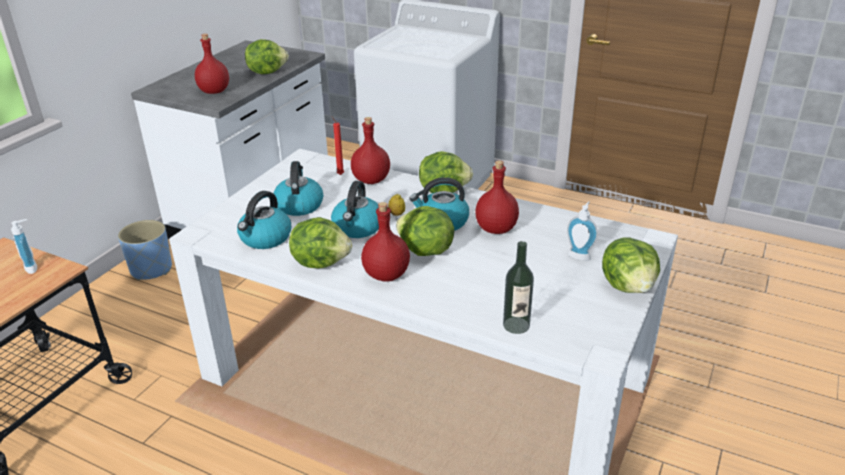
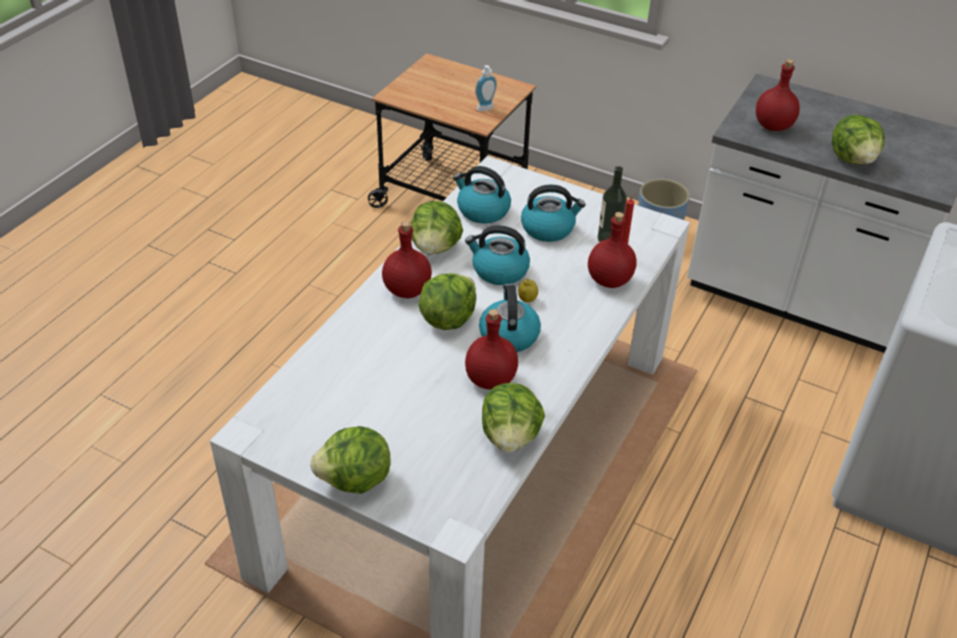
camera: 90 degrees right, 10 degrees up
lettuce [419,151,473,193] -> lettuce moved to [482,383,545,453]
bottle [503,241,534,334] -> bottle moved to [598,166,627,242]
soap dispenser [567,201,598,261] -> none

